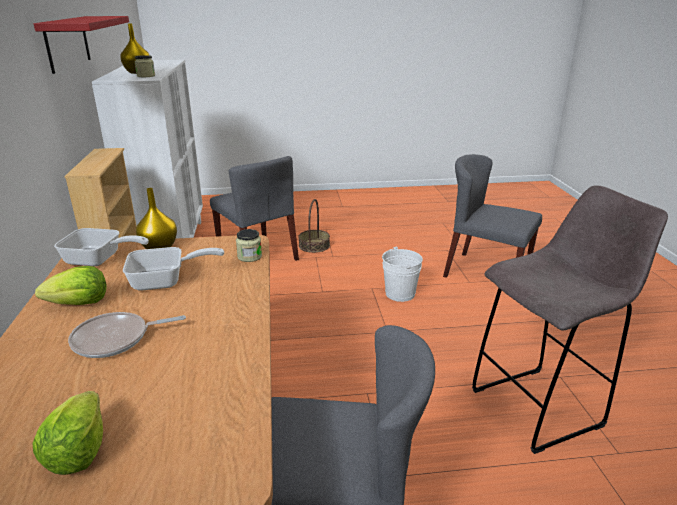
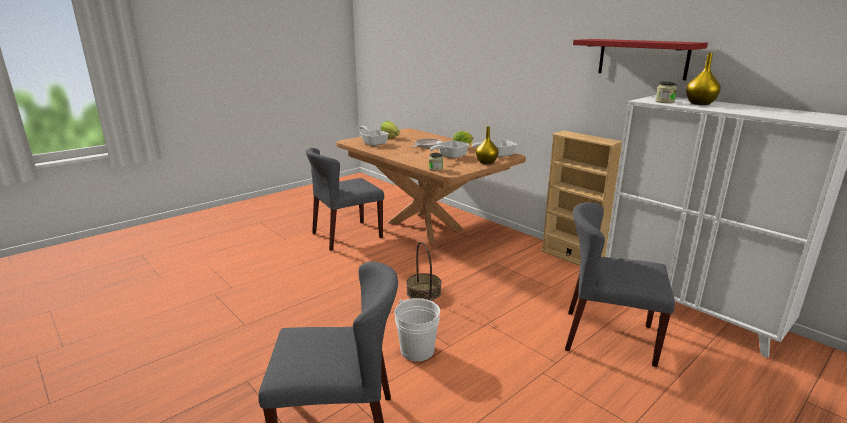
camera: 145 degrees right, 5 degrees down
basket [298,199,330,253] -> basket moved to [406,241,441,301]
grey stool [472,185,668,454] -> none
none -> frying pan [359,126,389,146]

